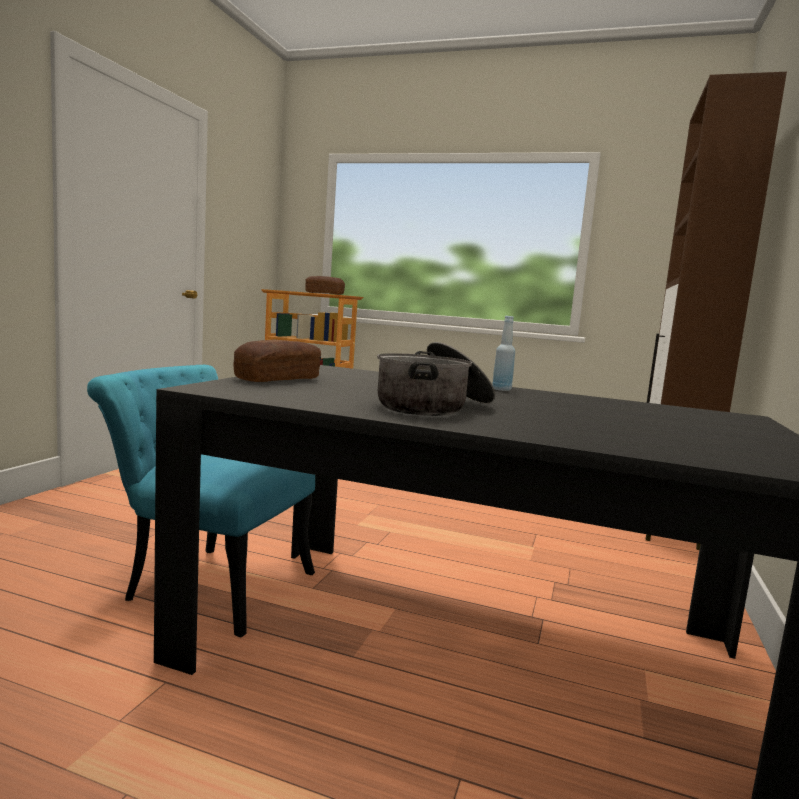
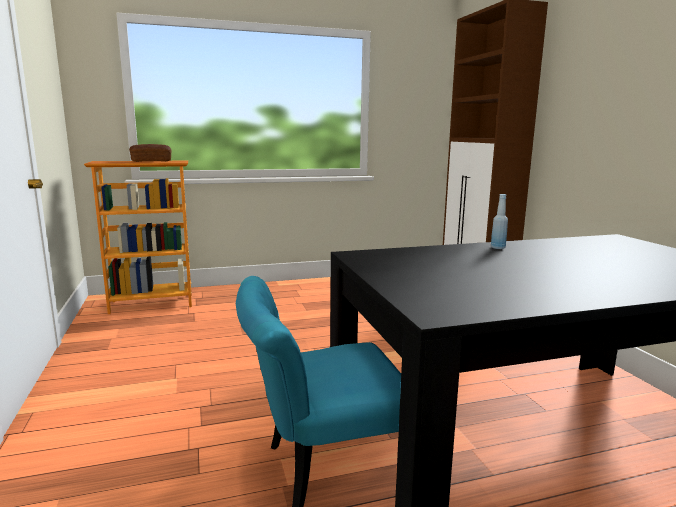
camera: 35 degrees left, 5 degrees up
bread [233,340,321,382] -> none
cooking pot [377,342,495,416] -> none

